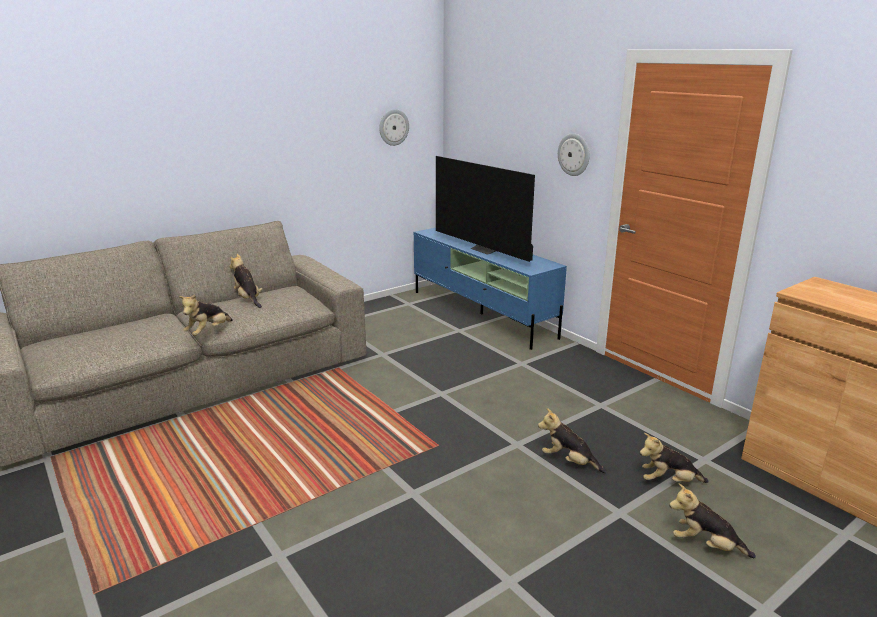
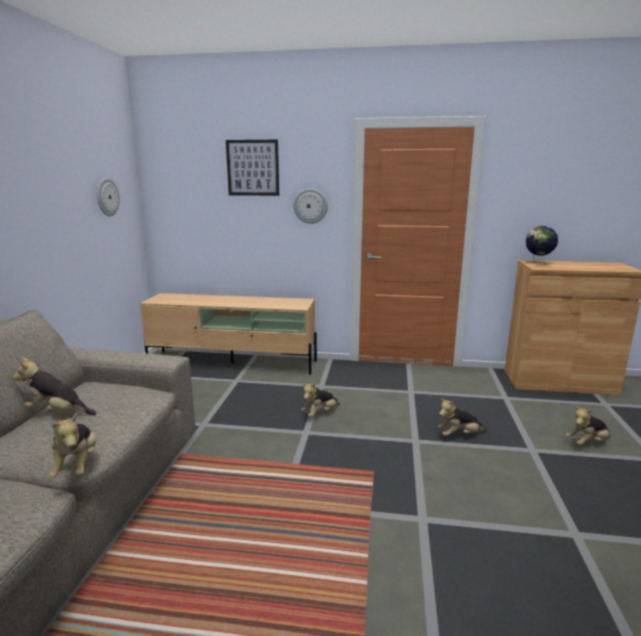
camera: 45 degrees left, 5 degrees down
blue tv stand [414,228,567,350] -> beige tv stand [140,293,317,375]
television [436,156,535,262] -> none
plush toy [640,433,709,483] -> plush toy moved to [301,383,340,417]
none -> picture [226,140,279,196]
none -> globe [526,226,558,265]

